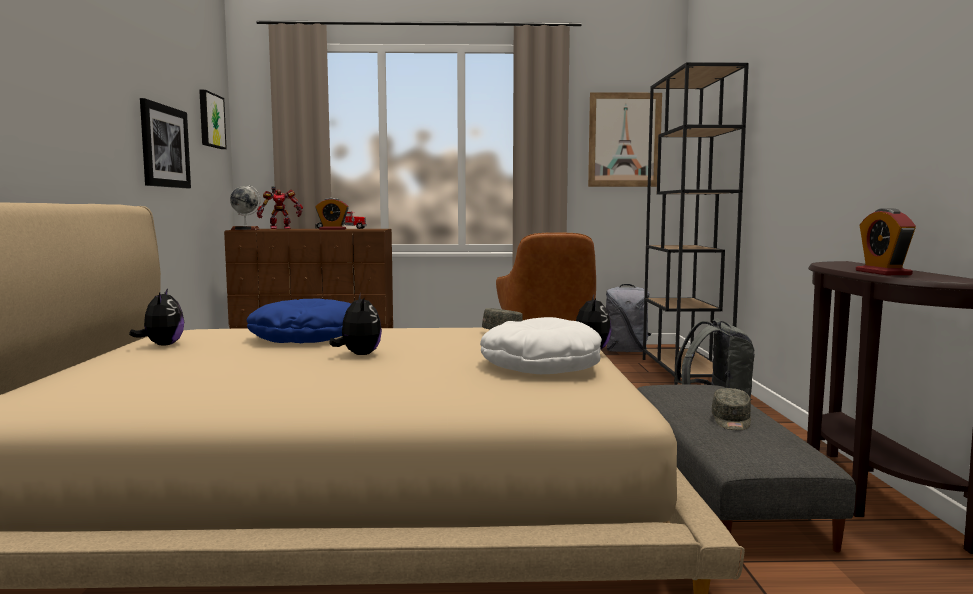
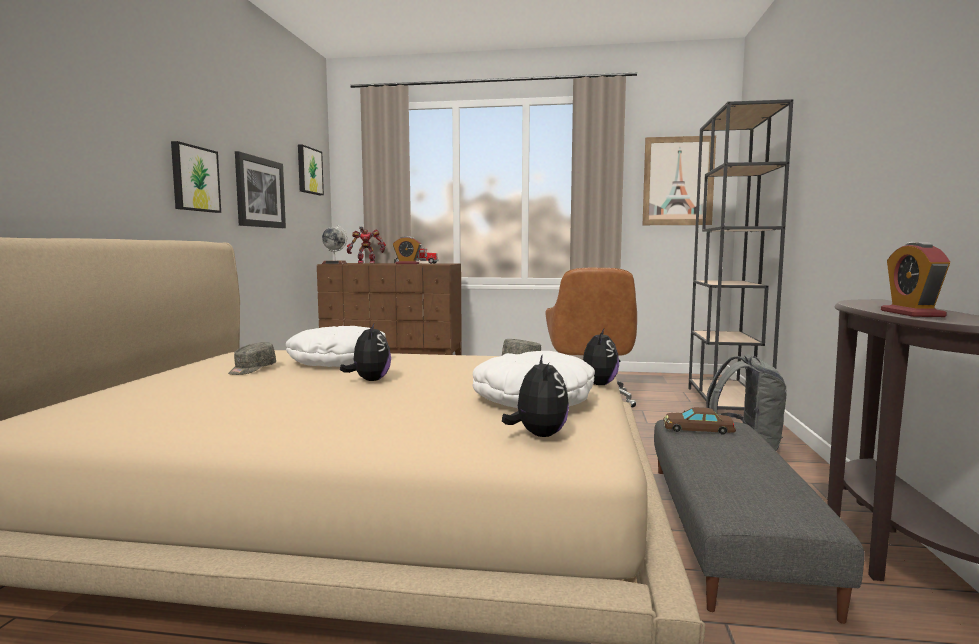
camera: 10 degrees right, 0 degrees up
plush toy [129,288,184,345] -> plush toy moved to [502,354,569,437]
blue pillow [247,298,351,343] -> white pillow [286,326,386,367]
grey backpack [606,284,651,352] -> none
grey cap [712,388,751,430] -> grey cap moved to [228,342,276,375]
none -> picture [171,141,221,213]
none -> brown toy car [663,407,736,434]

